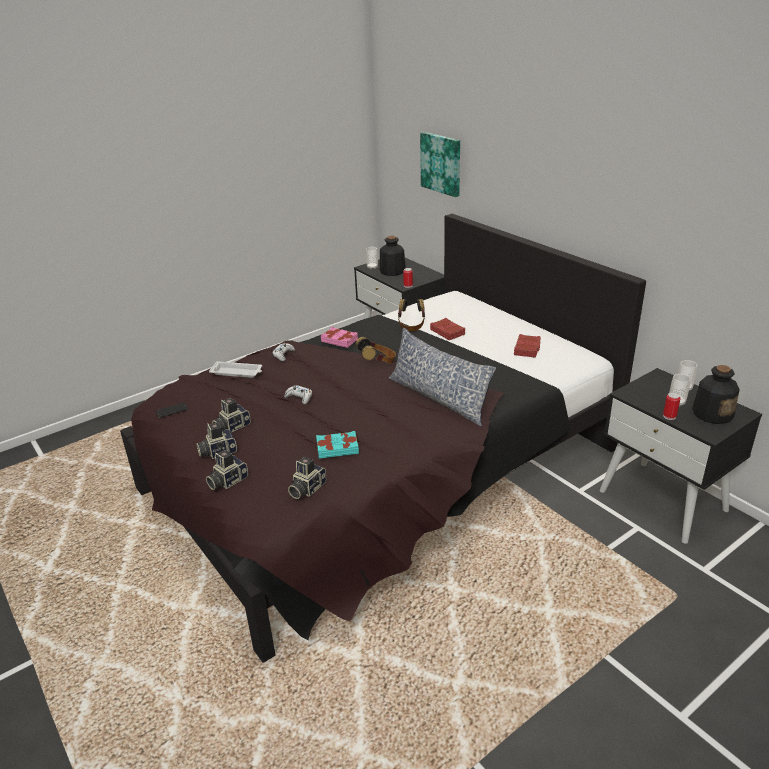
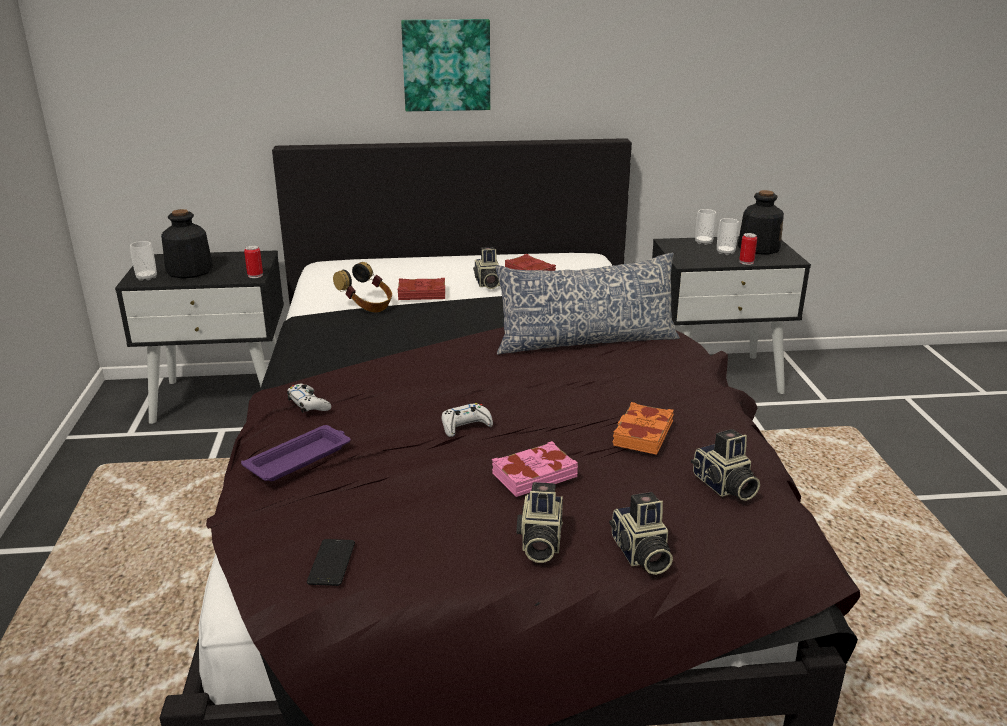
camera: 60 degrees left, 5 degrees down
white tray [209,361,262,378] -> purple tray [241,425,351,481]
camera [212,398,251,433] -> camera moved to [473,247,500,289]
turquoise book [316,431,359,459] -> orange book [613,402,674,455]
pink book [321,327,358,348] -> pink book moved to [492,441,578,497]
headphones [356,337,396,364] -> none
picture [420,132,460,197] -> picture moved to [401,19,490,111]

